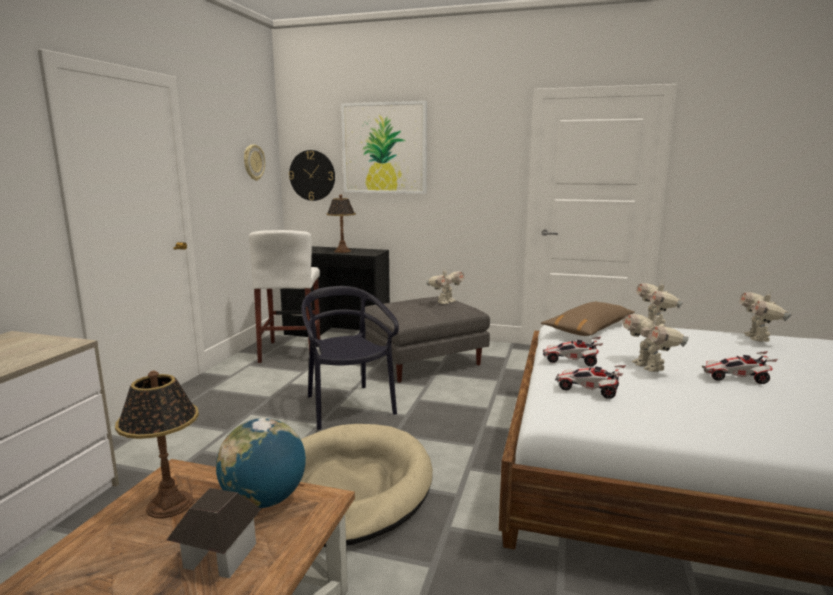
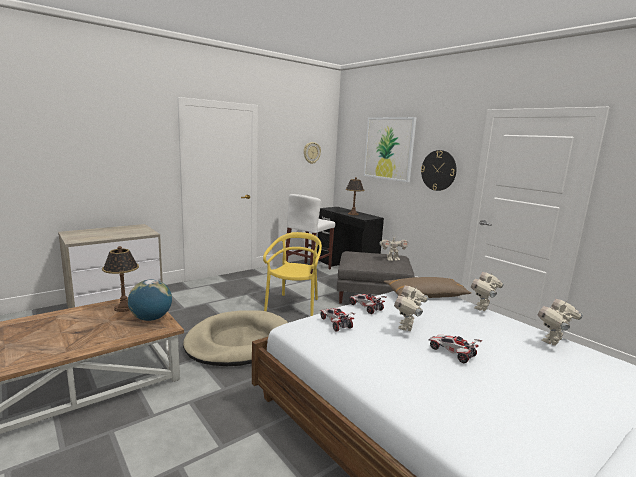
camera: 35 degrees right, 0 degrees up
toy house [167,488,261,578] -> none
wall clock [289,150,335,201] -> wall clock moved to [421,150,457,191]
black chair [301,286,399,430] -> yellow chair [263,232,322,316]

